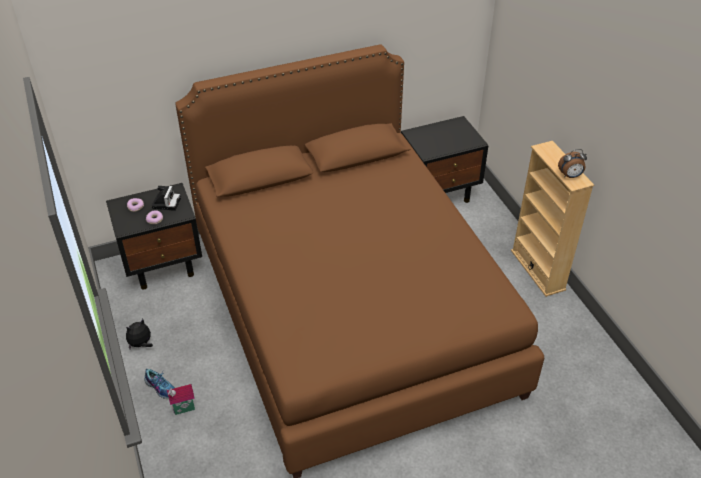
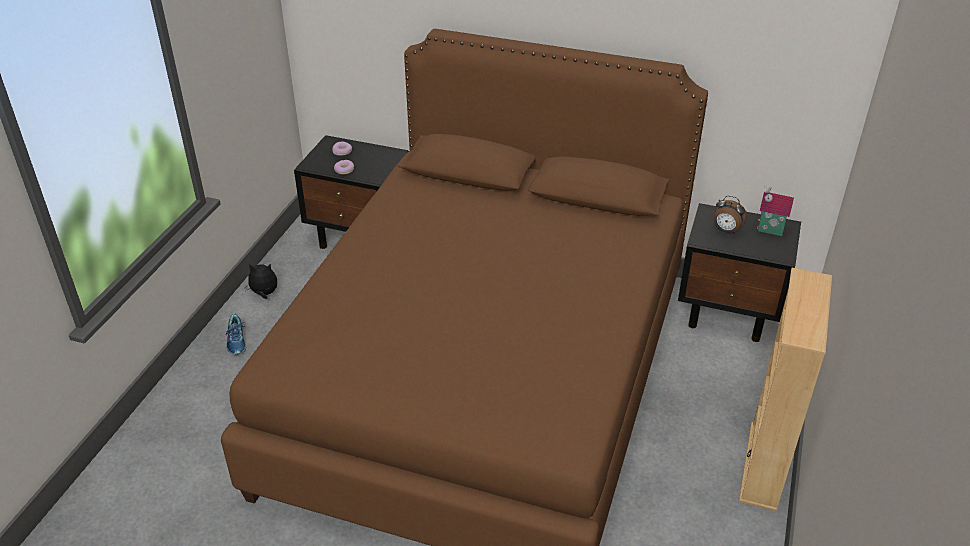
camera: 40 degrees right, 5 degrees down
camera [152,186,181,211] -> none
toy house [166,384,195,415] -> toy house moved to [757,186,794,236]
alarm clock [558,149,587,178] -> alarm clock moved to [714,195,747,233]

